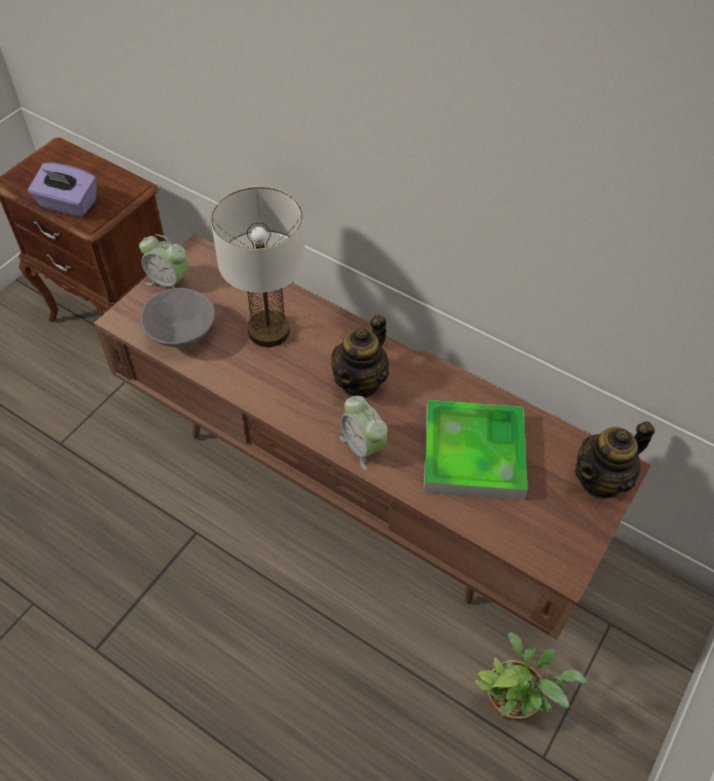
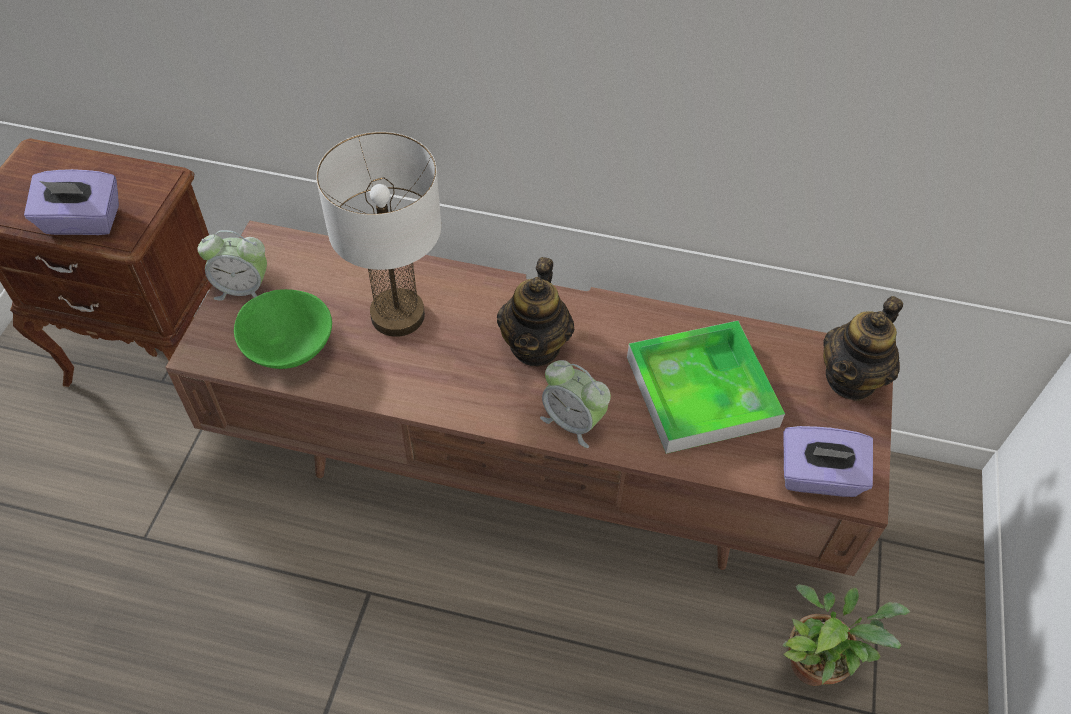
camera: 20 degrees left, 0 degrees up
grey bowl [141,288,215,347] -> green bowl [234,289,332,369]
none -> purple tissue box [783,426,873,497]

